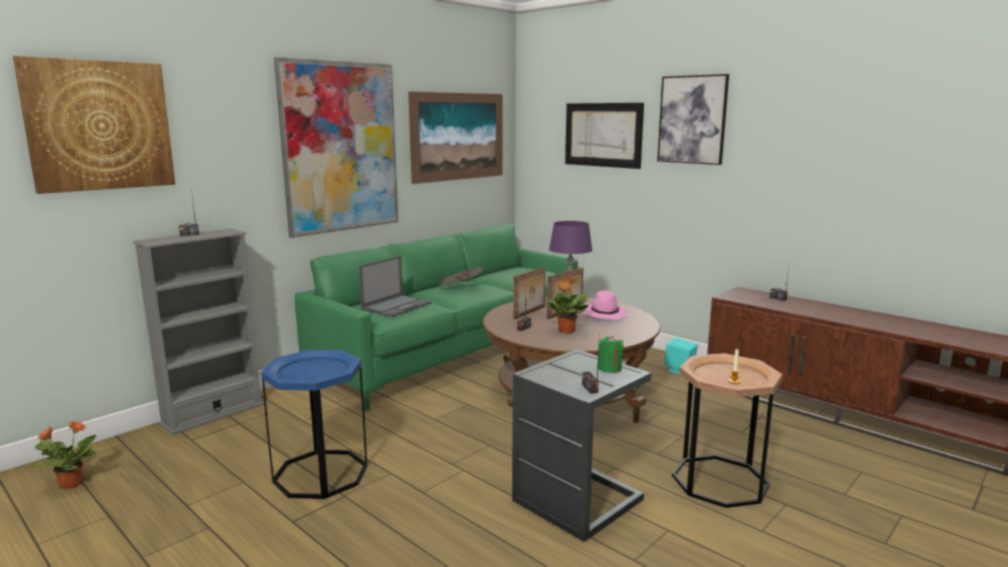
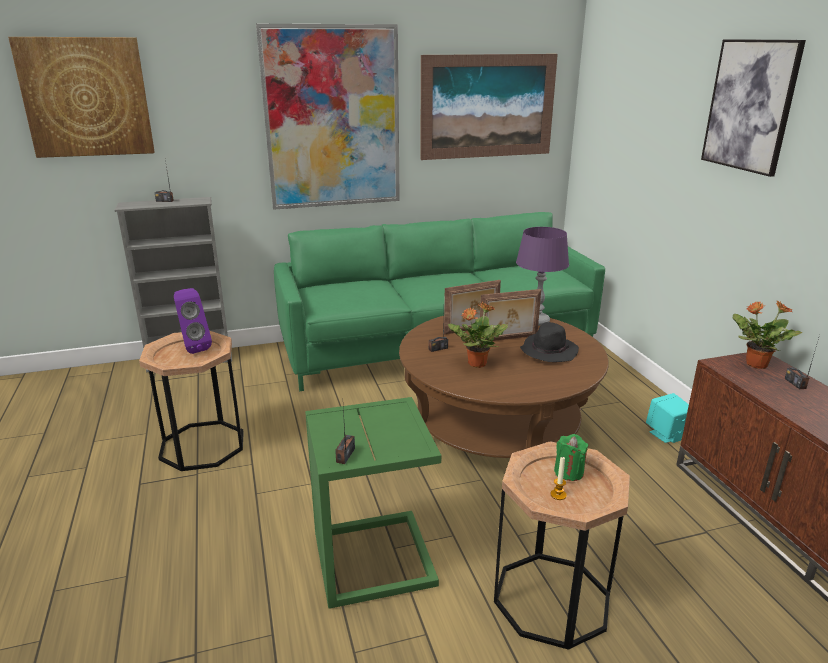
camera: 30 degrees right, 10 degrees up
potted plant [32,421,96,489] -> potted plant moved to [733,301,802,369]
blue side table [261,350,367,499] -> brown side table [139,331,244,471]
laptop [359,256,432,317] -> none
newspaper [438,267,483,286] -> none
grey side table [512,349,651,542] -> green side table [305,397,441,609]
picture [565,103,644,169] -> none
pink hat [582,291,627,319] -> black hat [520,322,579,362]
green candle [598,336,624,373] -> green candle moved to [554,434,589,481]
none -> purple speaker [174,288,212,354]

